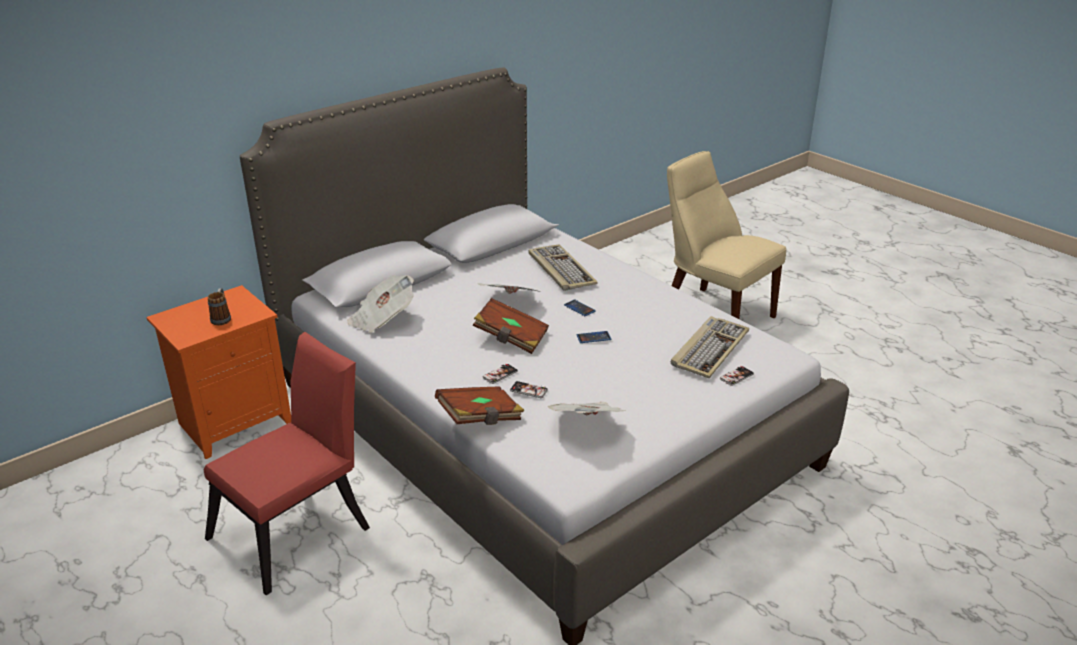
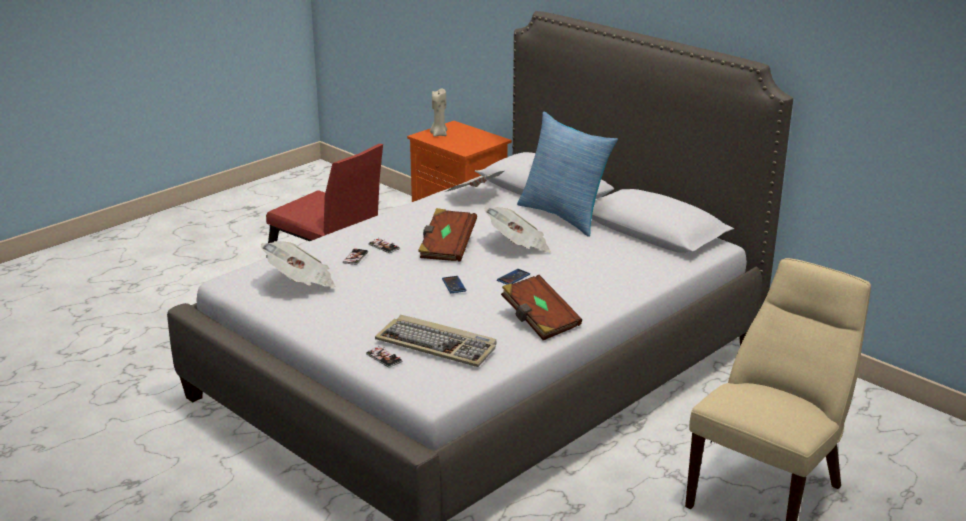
camera: 85 degrees right, 5 degrees down
mug [208,288,231,325] -> none
brown book [435,386,524,425] -> brown book moved to [501,275,582,340]
keyboard [528,244,598,291] -> none
none -> beige candle [430,88,447,137]
none -> pillow [517,112,618,237]

